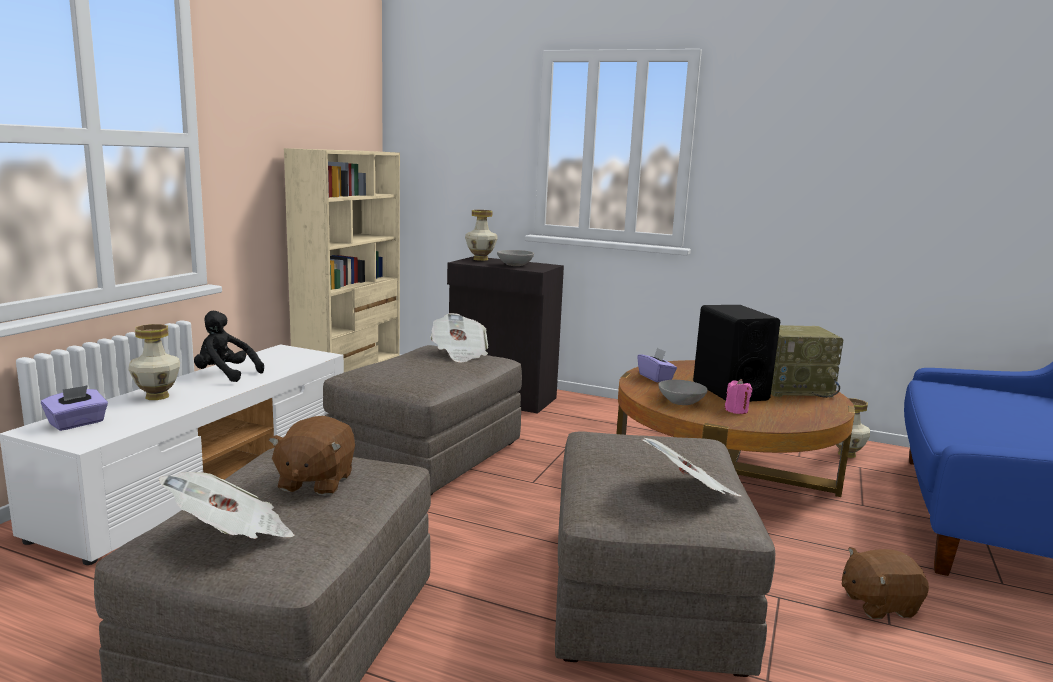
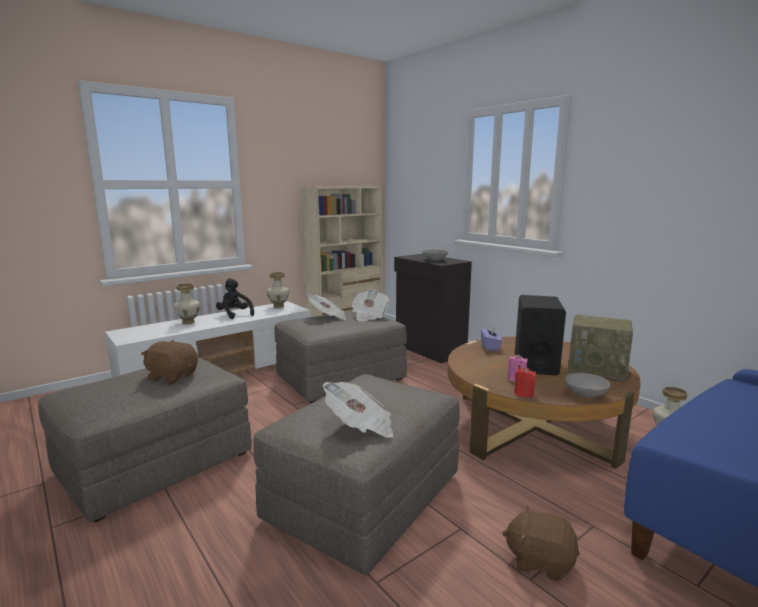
camera: 30 degrees right, 0 degrees up
purple tissue box [41,385,108,431] -> none
newspaper [159,472,294,539] -> newspaper moved to [307,294,346,320]
brown plush toy [268,416,355,496] -> brown plush toy turned 75 degrees clockwise [141,340,198,384]
vase [465,210,498,261] -> vase moved to [266,272,290,308]
grey bowl [658,380,708,405] -> grey bowl moved to [565,373,611,398]
none -> red candle [514,367,536,397]

